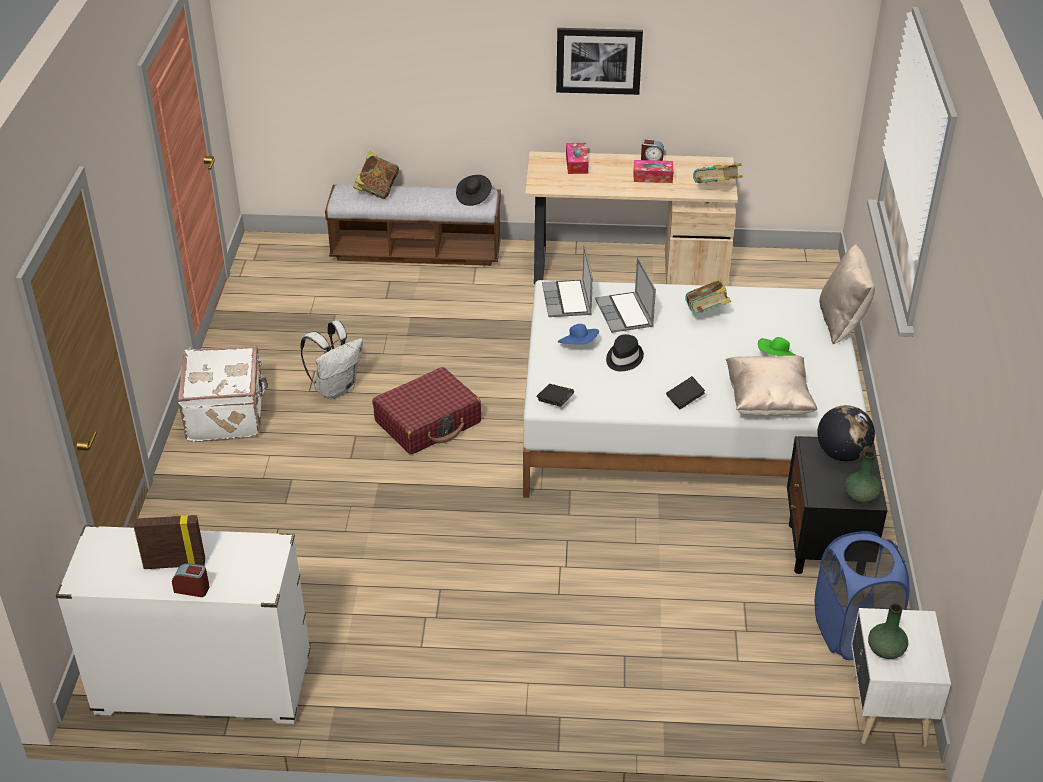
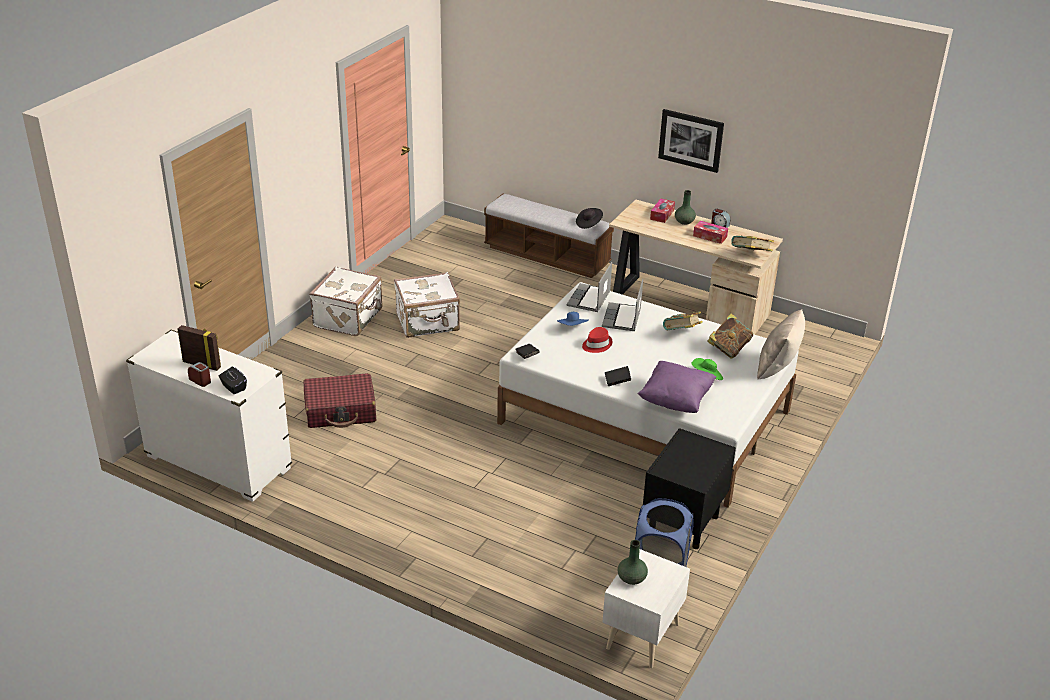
camera: 25 degrees right, 5 degrees down
white backpack [300,320,363,399] -> white suitcase [394,272,460,338]
book [353,151,399,199] -> book moved to [707,313,753,358]
red suitcase [373,367,481,455] -> red suitcase moved to [304,373,376,428]
black hat [606,334,644,371] -> red hat [582,327,612,353]
beige pillow [726,355,817,416] -> purple pillow [638,361,716,413]
globe [817,405,875,461] -> none
green vase [845,451,881,503] -> green vase moved to [675,190,696,225]
none -> black tissue box [219,367,247,394]

